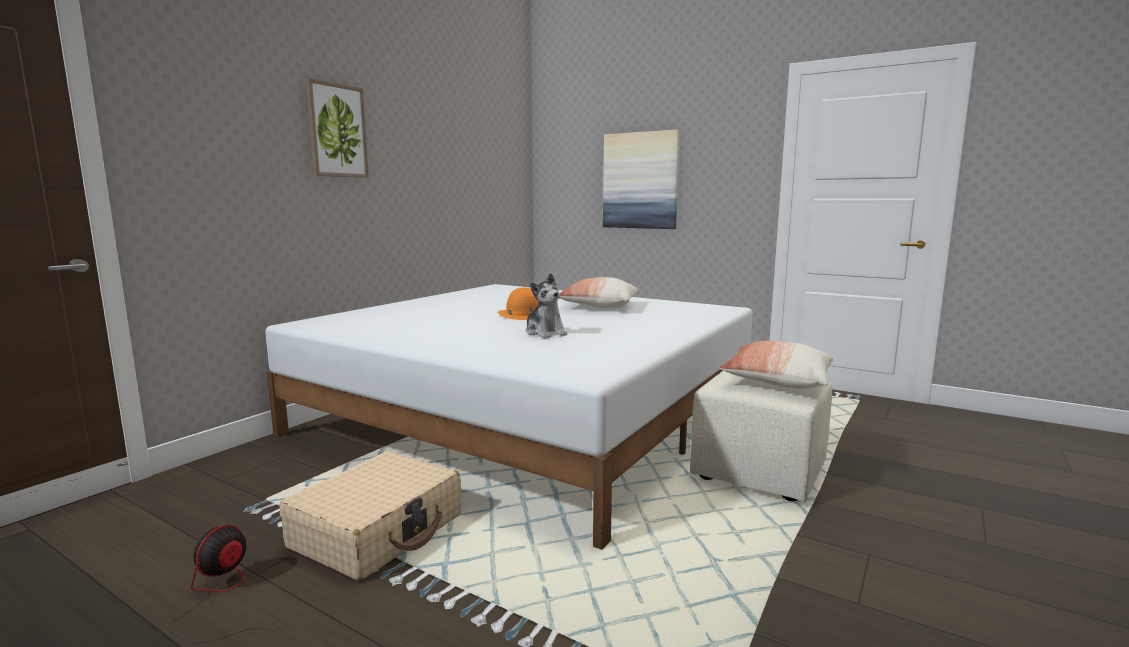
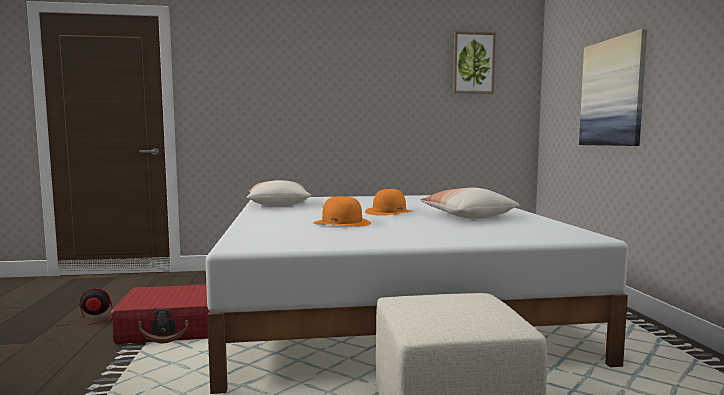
camera: 50 degrees right, 5 degrees down
beige suitcase [279,451,462,581] -> red suitcase [111,284,209,344]
picture [306,78,369,178] -> picture moved to [453,31,496,94]
plush toy [526,273,567,338] -> orange hat [314,196,371,226]
pillow [719,341,833,389] -> pillow moved to [247,180,311,206]

